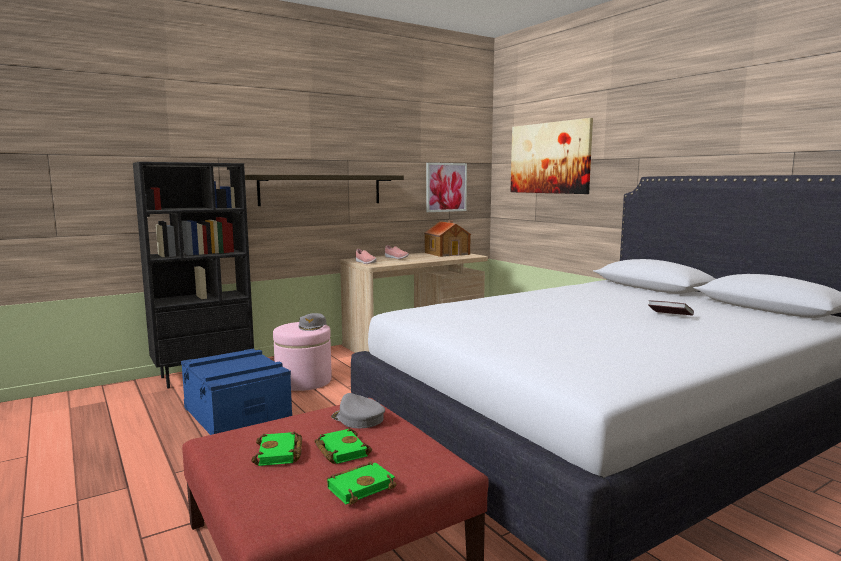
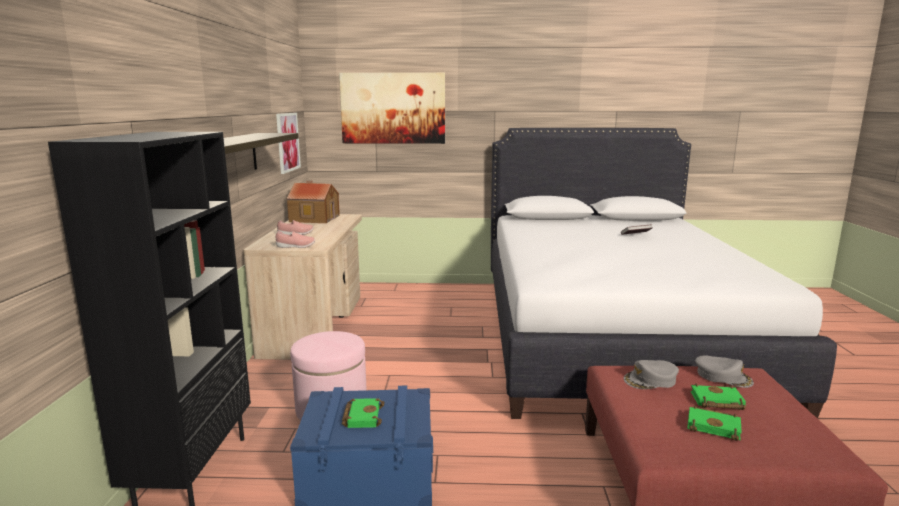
camera: 55 degrees left, 5 degrees up
grey cap [299,313,326,331] -> grey cap moved to [695,355,754,388]
green book [326,461,396,505] -> green book moved to [342,398,385,428]

